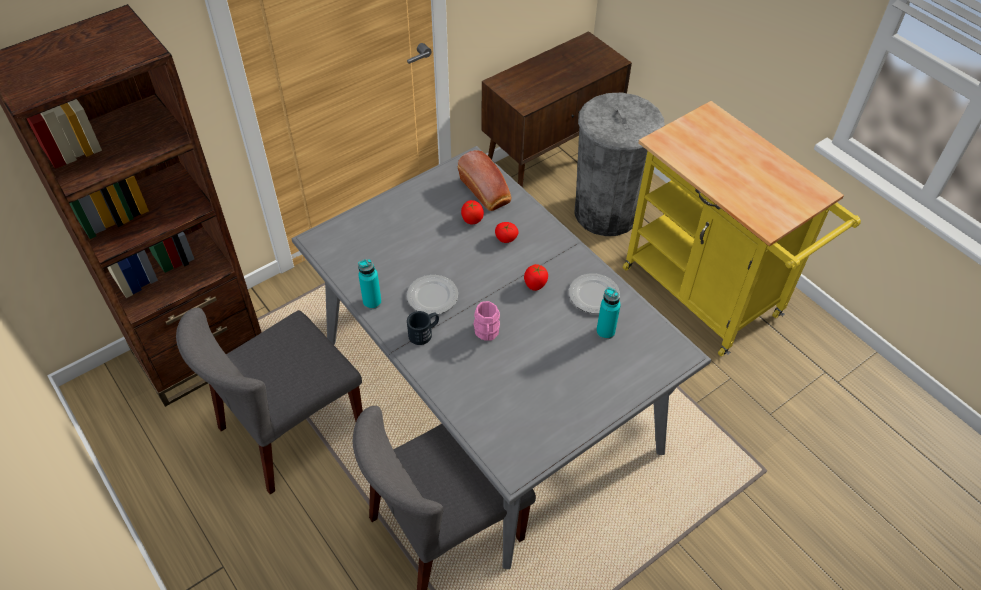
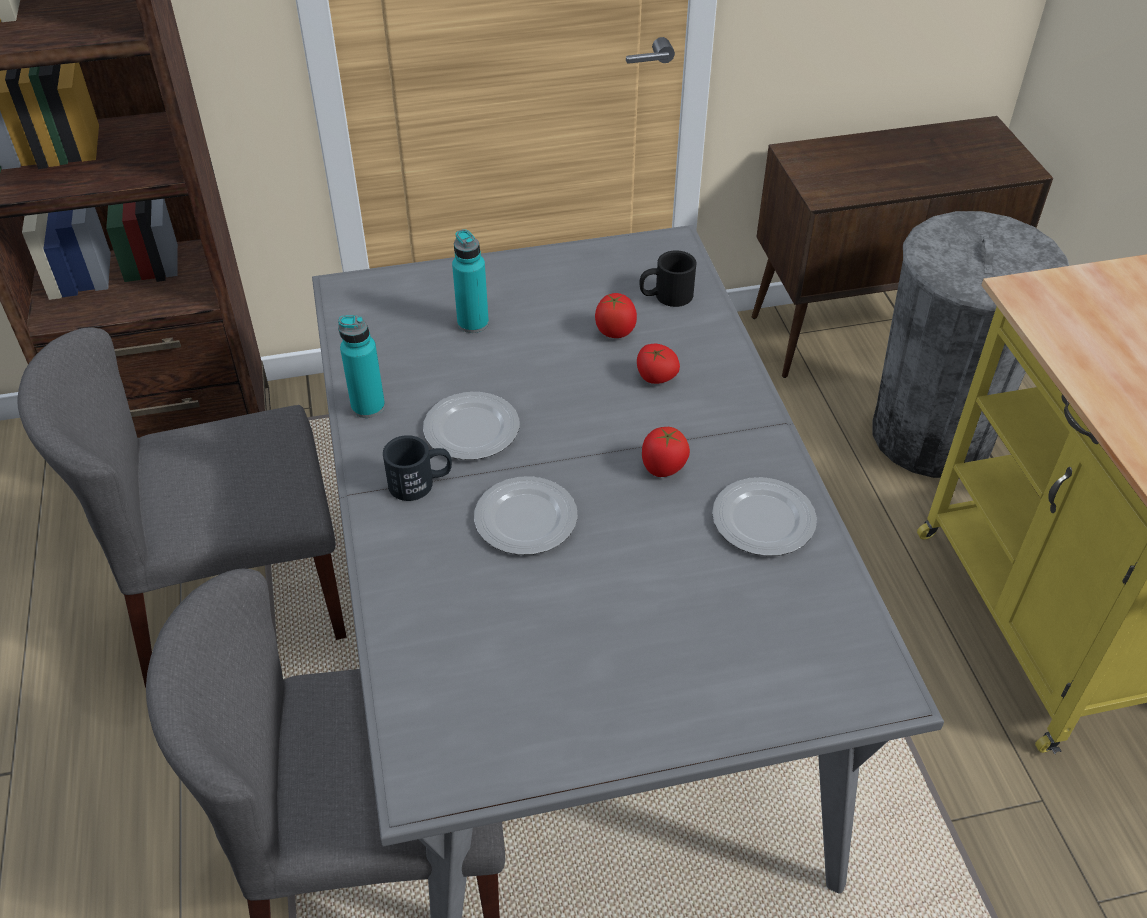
camera: 25 degrees right, 5 degrees down
bread [458,150,511,211] -> black mug [639,250,696,307]
pink mug [473,301,500,341] -> plate [474,476,578,555]
turquoise bottle [596,287,621,339] -> turquoise bottle moved to [452,229,489,333]

